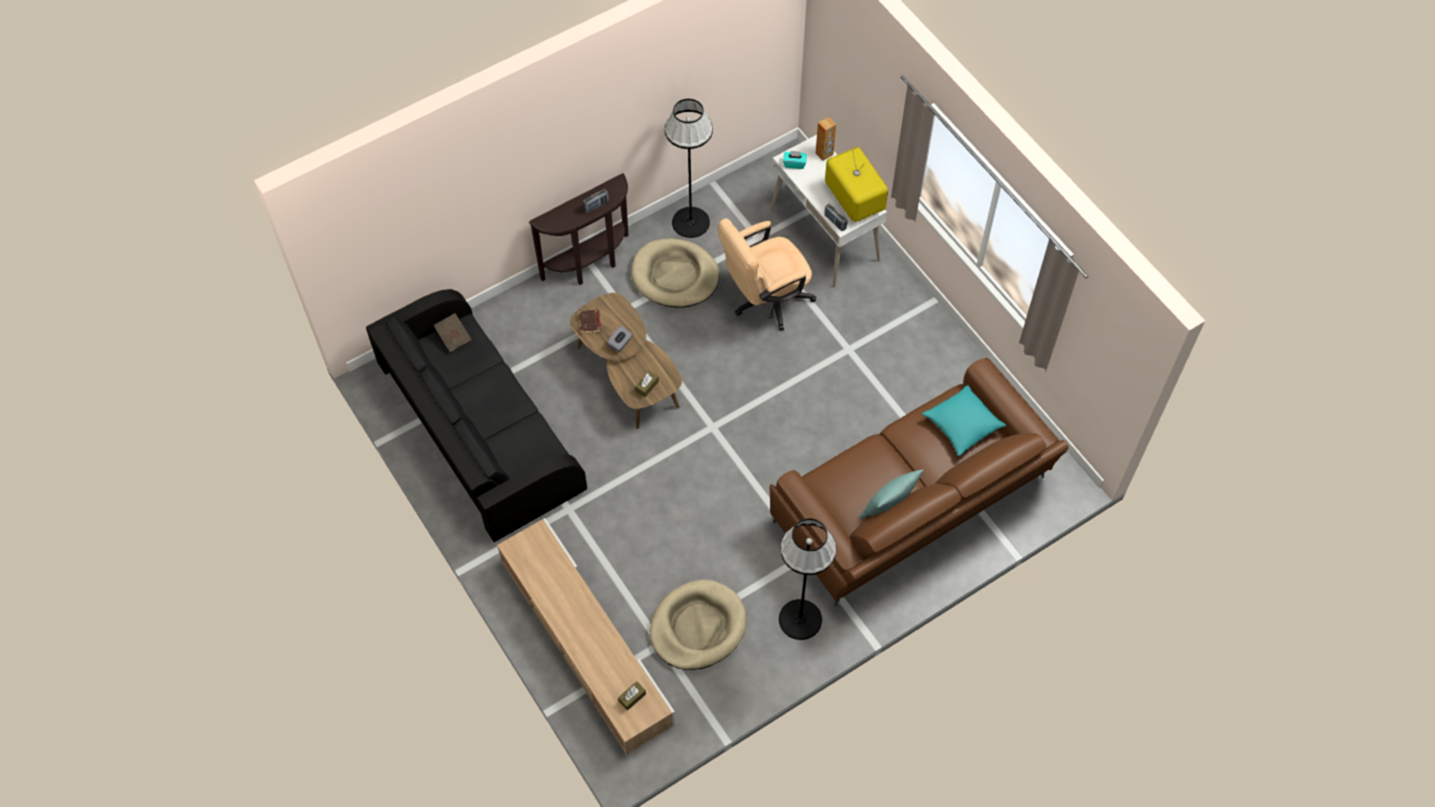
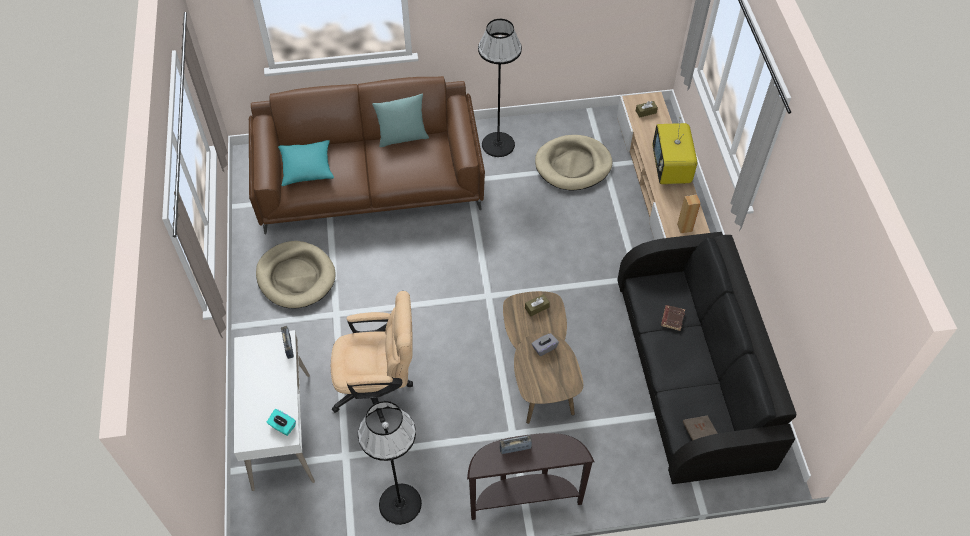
camera: 155 degrees left, 5 degrees down
brown book [579,309,602,334] -> brown book moved to [661,305,685,331]
beige dog bed [631,238,720,308] -> beige dog bed moved to [256,241,336,309]
brown speaker [816,117,836,161] -> brown speaker moved to [677,194,701,233]
television [825,147,888,222] -> television moved to [653,122,698,184]

